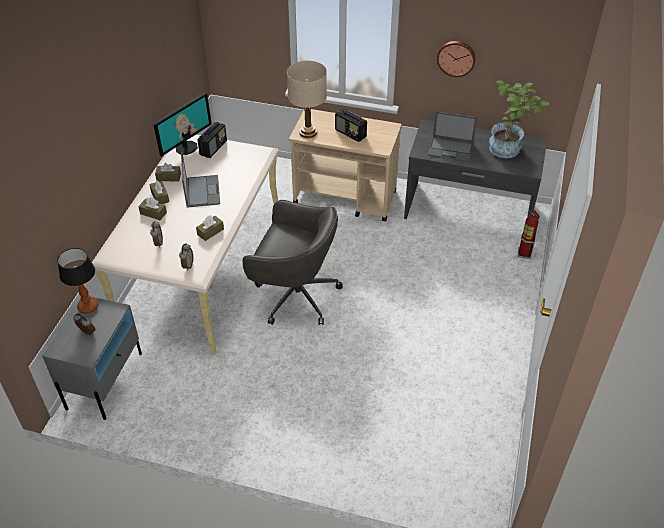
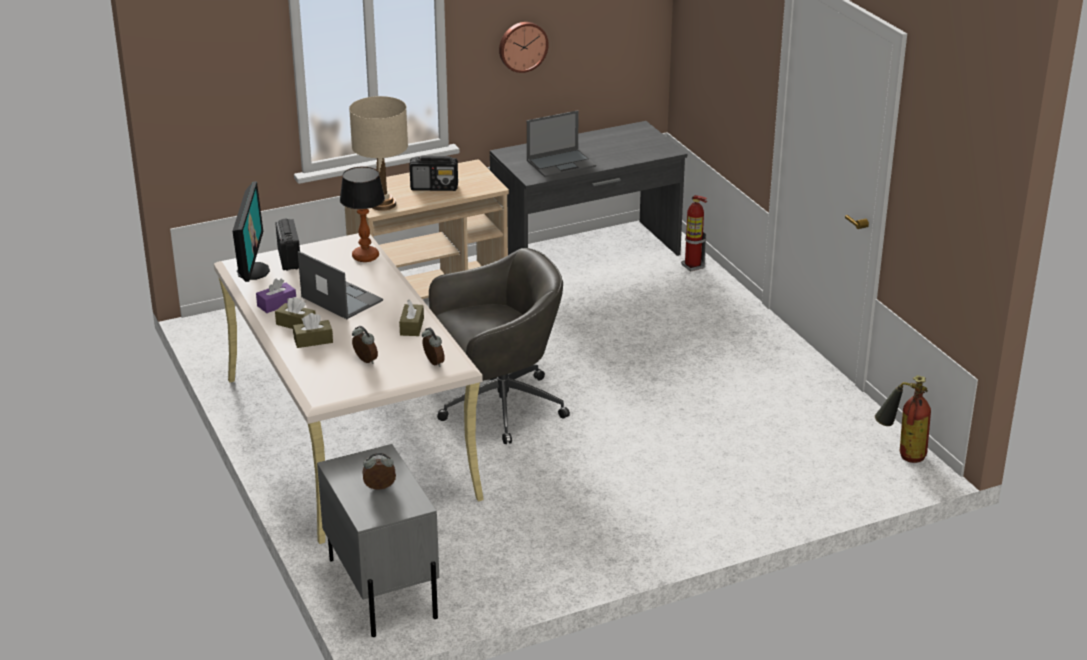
camera: 40 degrees left, 15 degrees down
table lamp [58,248,99,314] -> table lamp moved to [340,167,385,262]
brown tissue box [155,163,181,182] -> purple tissue box [256,278,296,313]
potted plant [489,81,549,158] -> none
none -> fire extinguisher [875,375,931,463]

